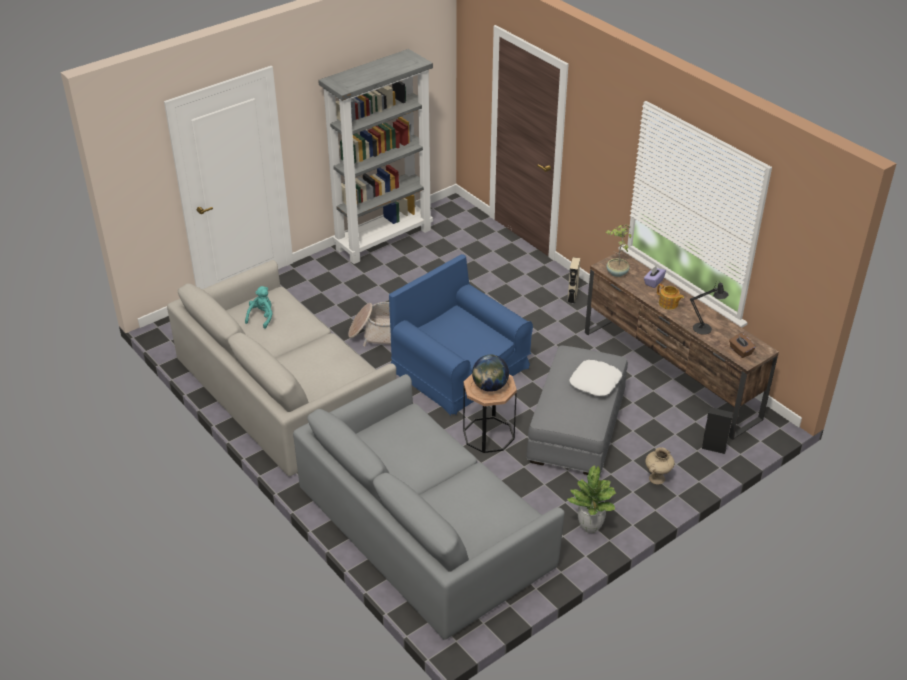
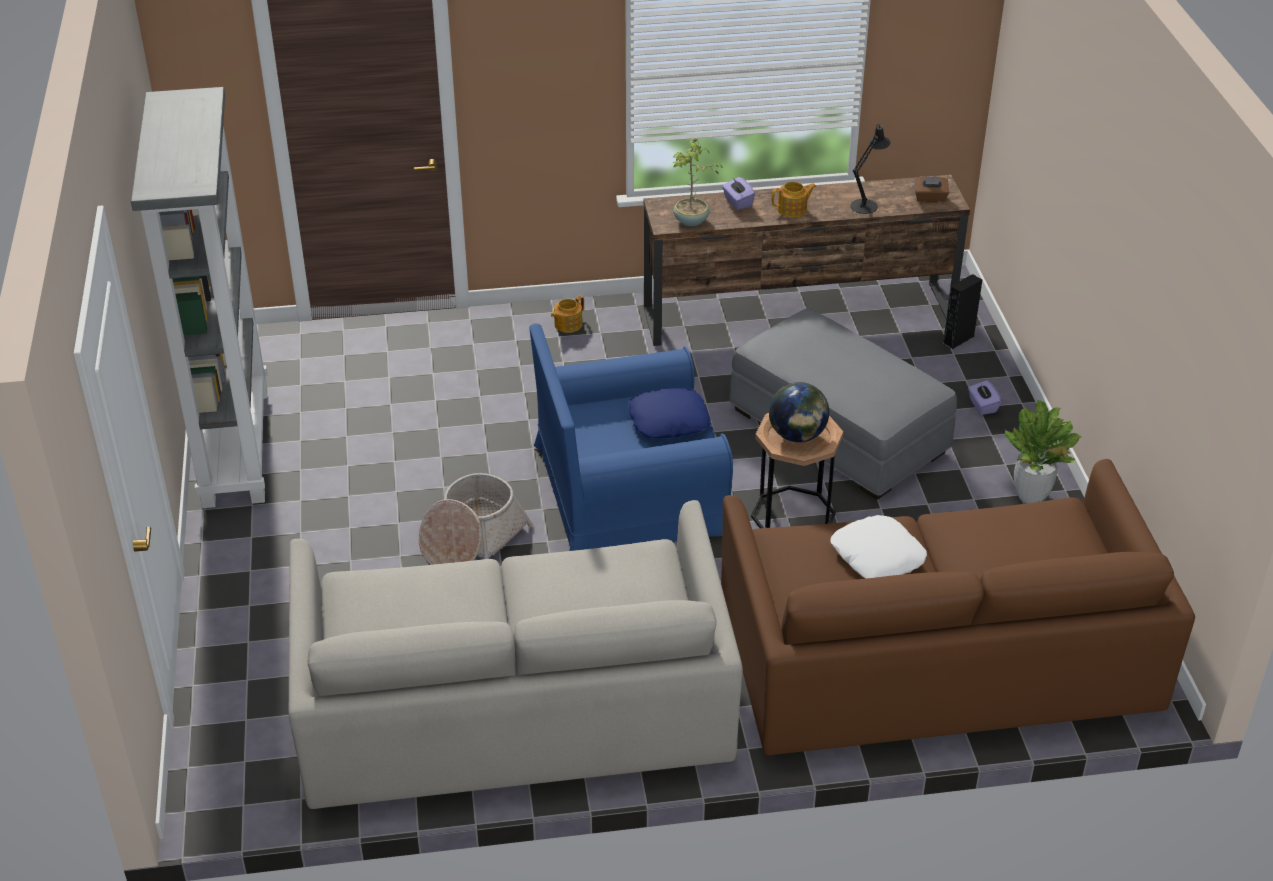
camera: 60 degrees left, 0 degrees up
turquoise plush toy [245,286,273,329] -> none
grey sofa [293,374,565,640] -> brown sofa [721,459,1195,755]
beige speaker [567,257,580,304] -> teapot [551,295,584,333]
white pillow [569,360,622,396] -> white pillow moved to [830,515,927,579]
beige vase [645,447,675,484] -> purple tissue box [968,380,1001,415]
none -> blue pillow [629,388,711,438]

